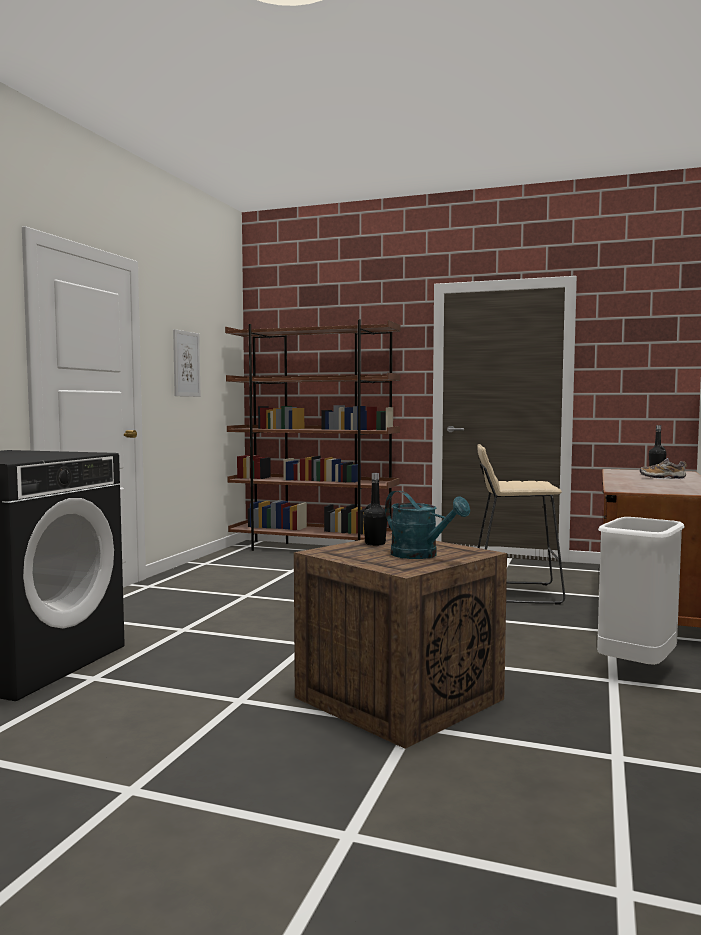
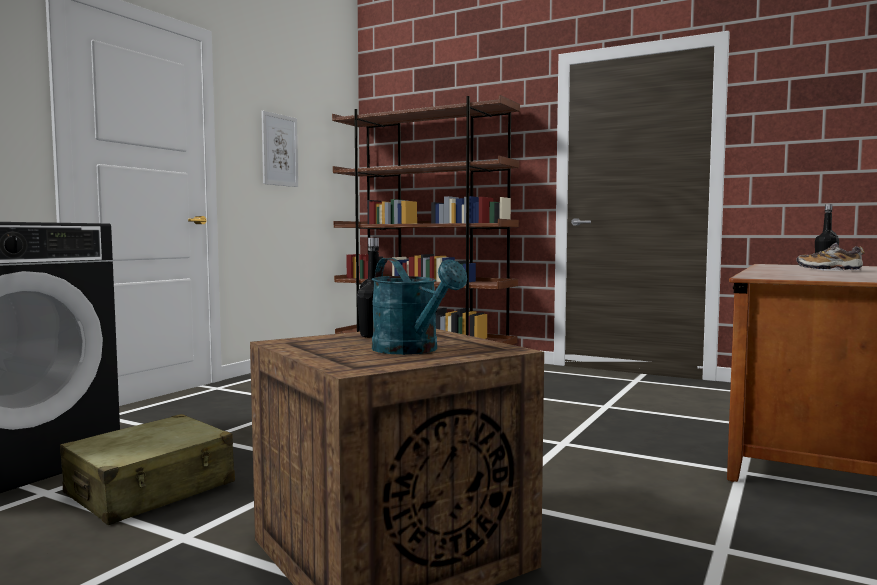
camera: 10 degrees right, 0 degrees up
beige stool [477,444,565,605] -> none
white trash can [597,517,685,665] -> none
none -> beige suitcase [60,414,235,525]

